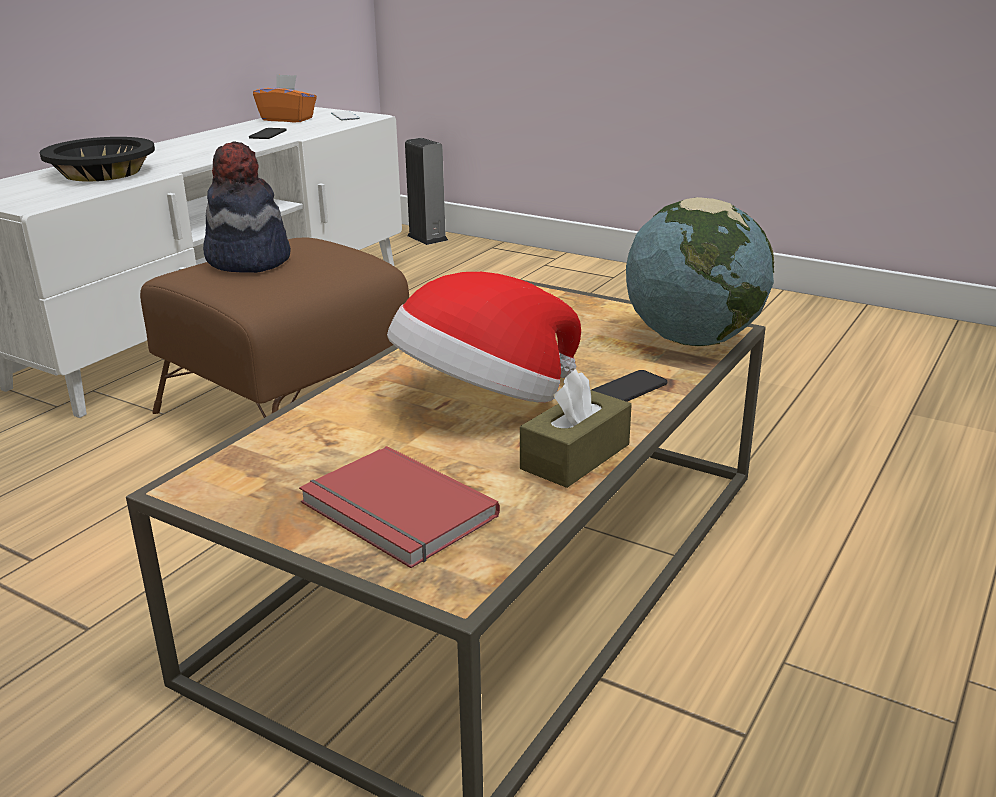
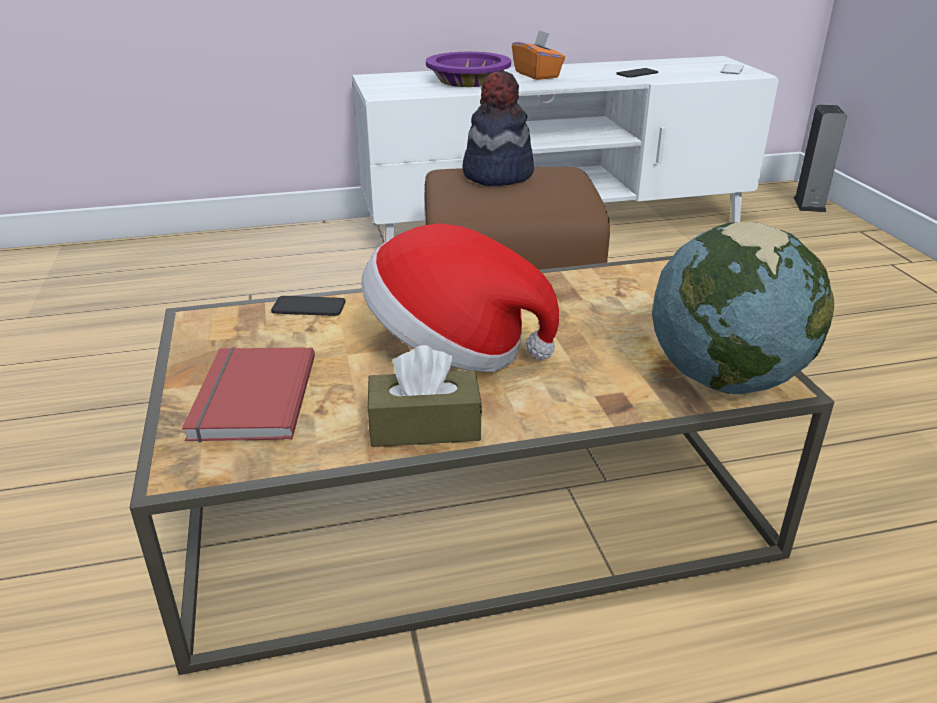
camera: 45 degrees right, 5 degrees up
black bowl [40,137,155,181] -> purple bowl [426,52,511,87]
orange tissue box [253,74,317,122] -> orange tissue box moved to [512,30,565,80]
phone [592,370,667,402] -> phone moved to [271,296,346,316]

